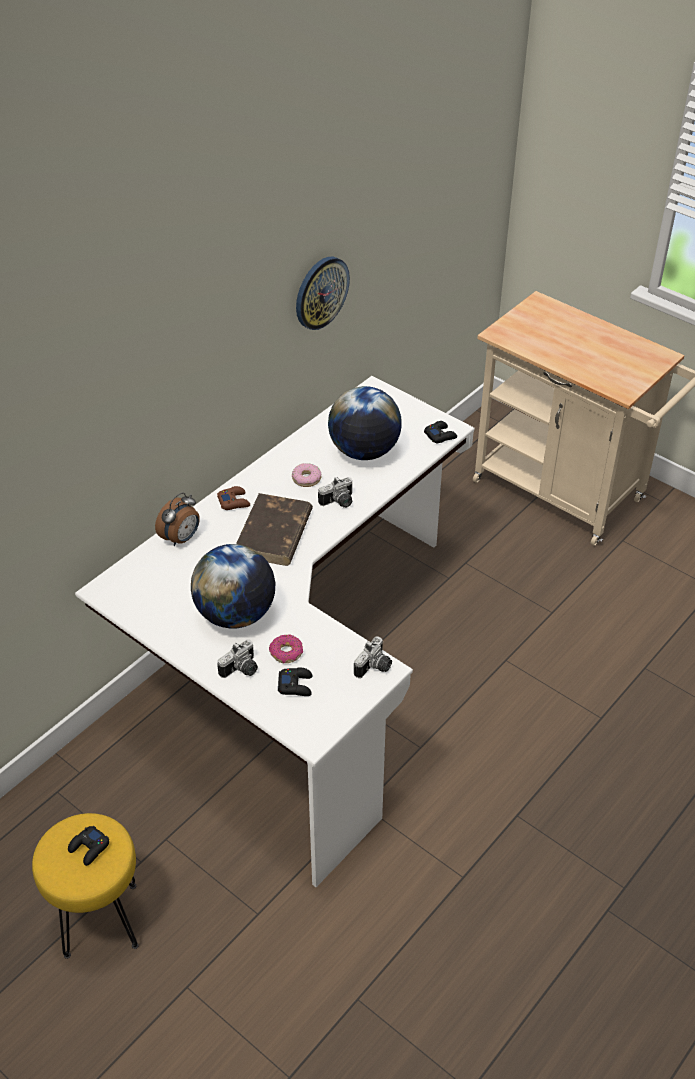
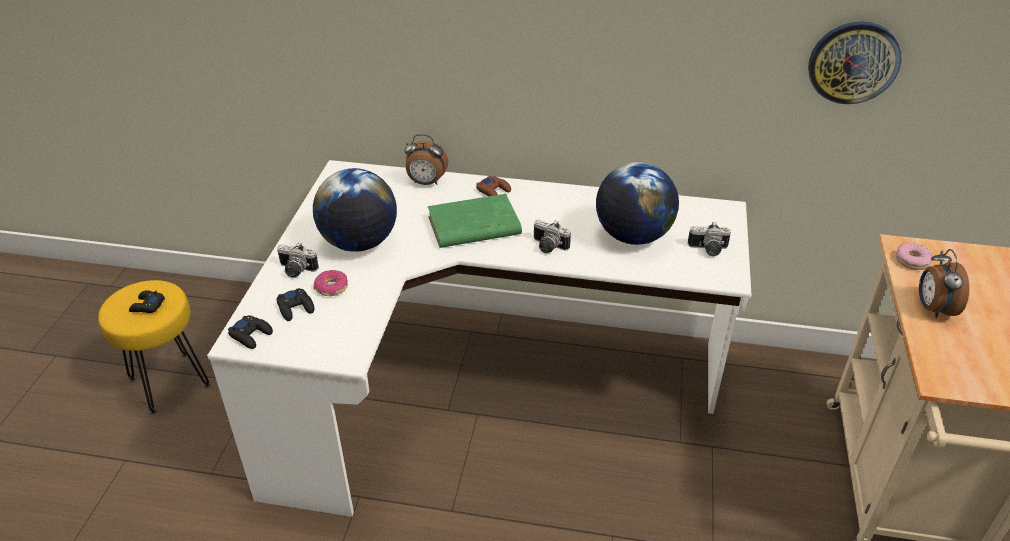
camera: 60 degrees right, 5 degrees down
brown book [236,493,313,566] -> green book [428,194,522,248]
donut [292,463,322,487] -> donut moved to [896,243,933,270]
wall clock [296,257,350,330] -> wall clock moved to [808,21,902,104]
camera [354,636,392,678] -> camera moved to [688,222,731,256]
black game controller [424,421,457,443] -> black game controller moved to [228,315,273,349]
none -> alarm clock [919,249,969,318]

